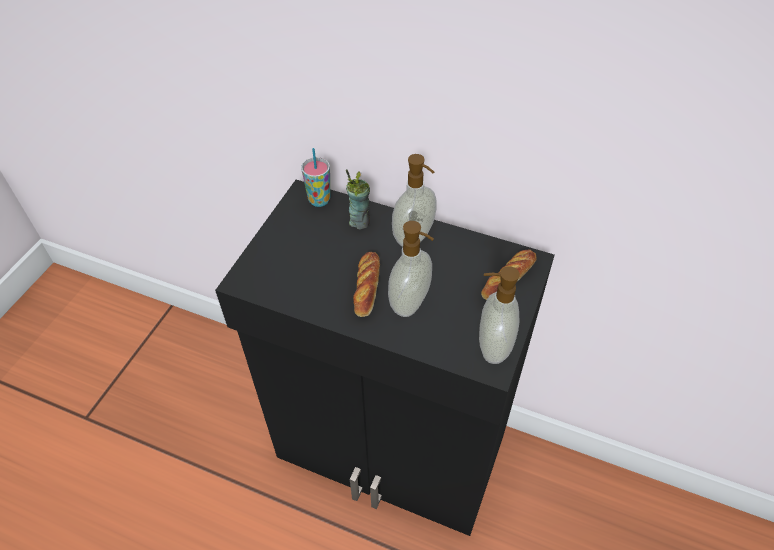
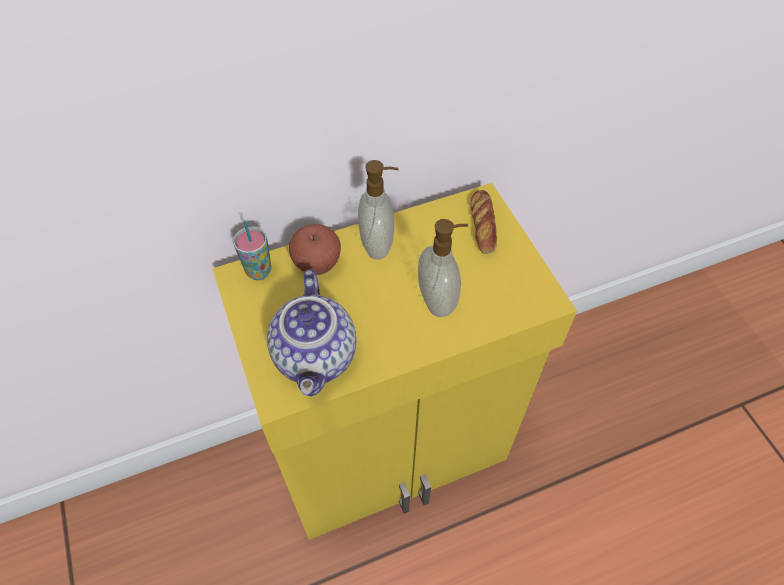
camera: 45 degrees left, 5 degrees up
black cabinet [215,180,554,536] -> yellow cabinet [212,183,577,540]
cup [346,169,370,229] -> apple [289,224,341,275]
bread [353,252,380,317] -> none
soap dispenser [479,266,520,364] -> none
none -> teapot [267,269,356,396]

